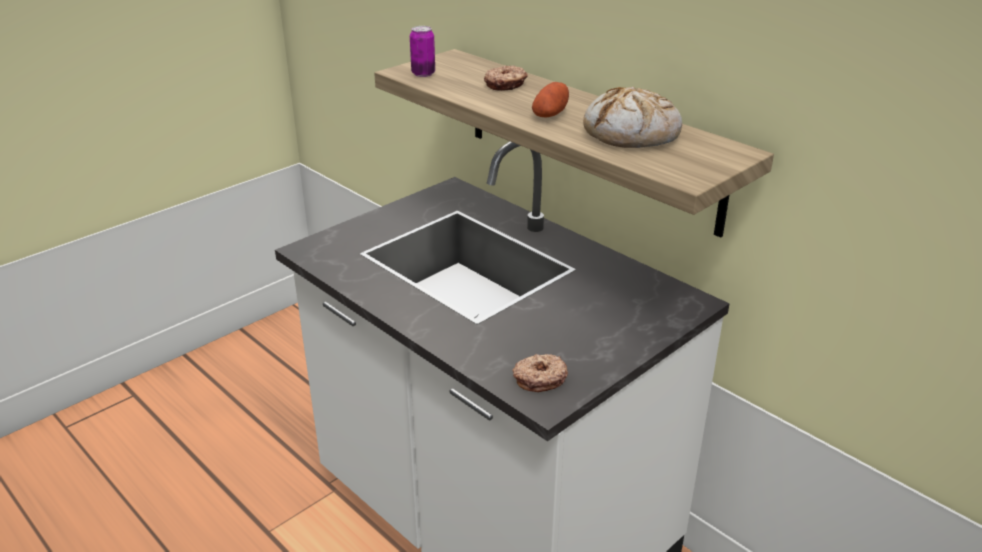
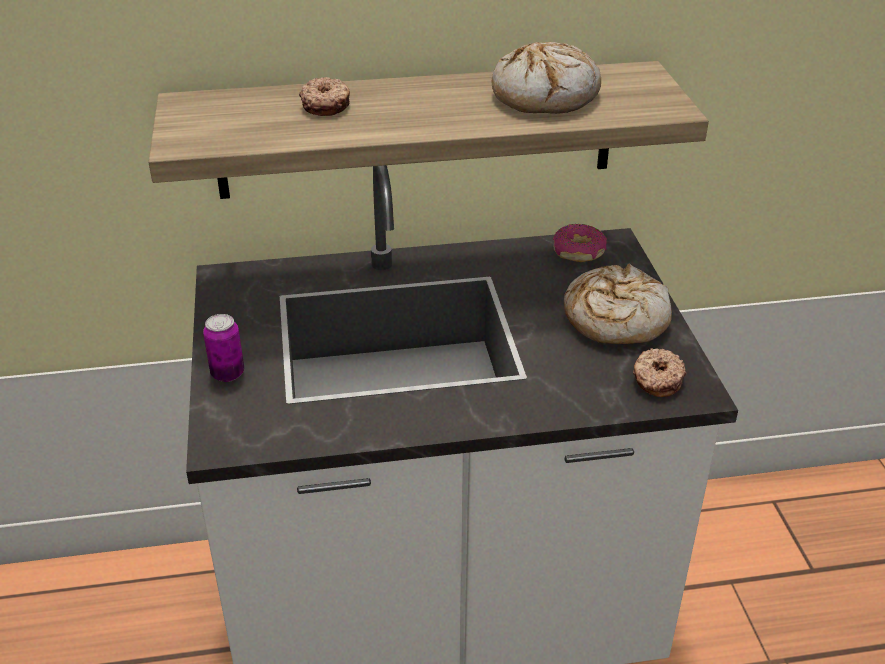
camera: 55 degrees left, 5 degrees up
can [410,26,435,77] -> can moved to [203,314,244,382]
potato [532,82,569,118] -> none
none -> donut [553,224,607,262]
none -> bread [564,263,672,344]

